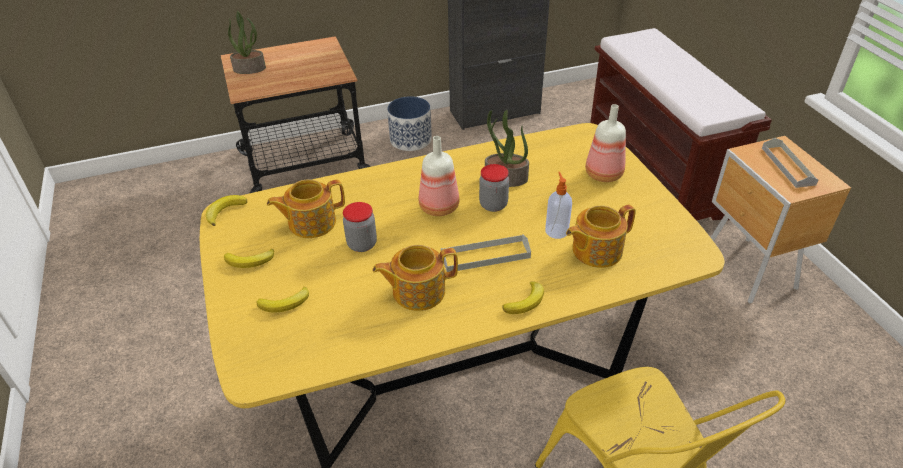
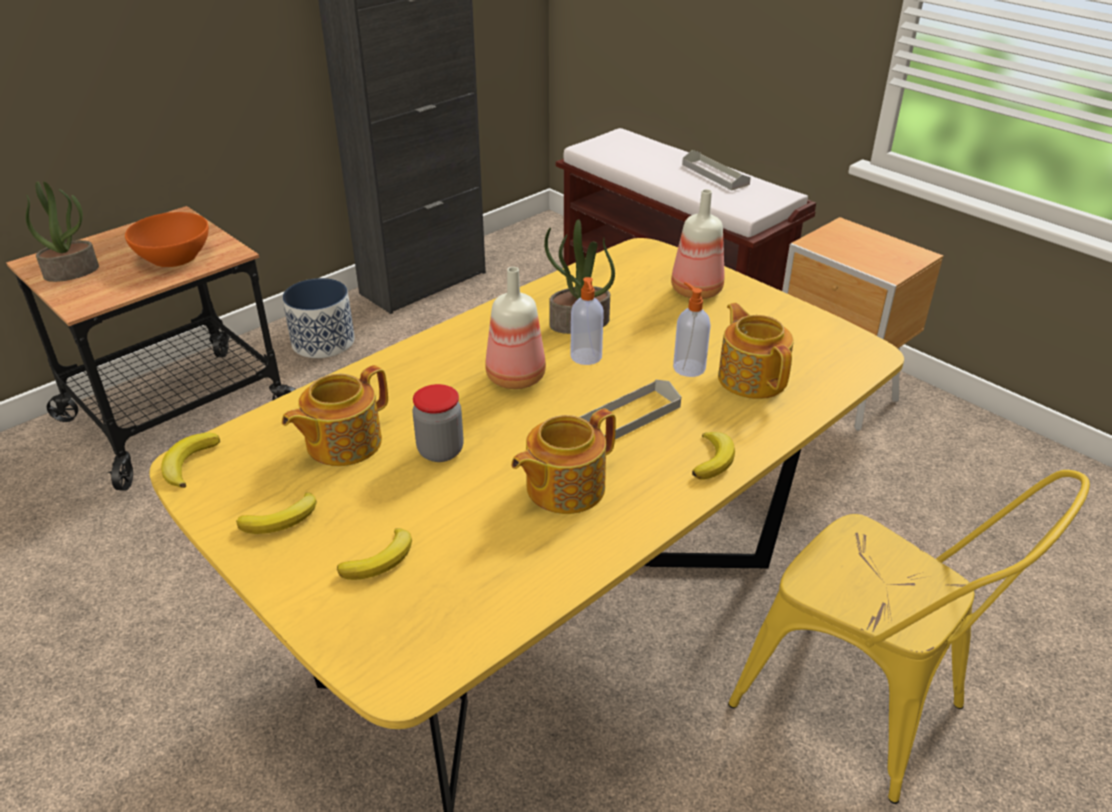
camera: 25 degrees left, 5 degrees down
jar [479,164,509,212] -> soap dispenser [570,277,604,365]
teapot [566,204,636,268] -> teapot turned 120 degrees clockwise [718,303,794,399]
grey tray [762,138,819,188] -> grey tray moved to [682,150,751,190]
none -> orange bowl [125,212,209,267]

